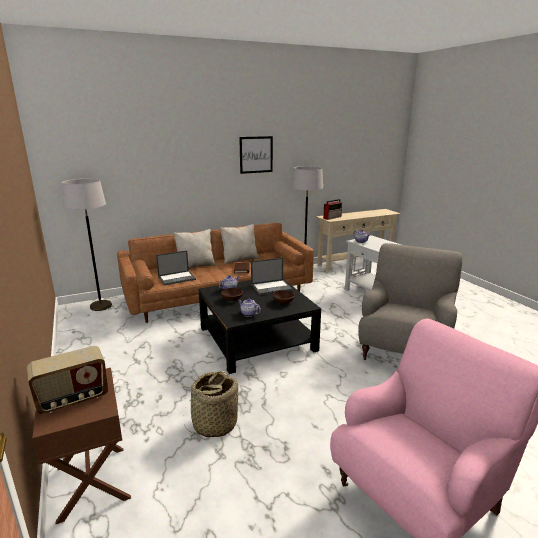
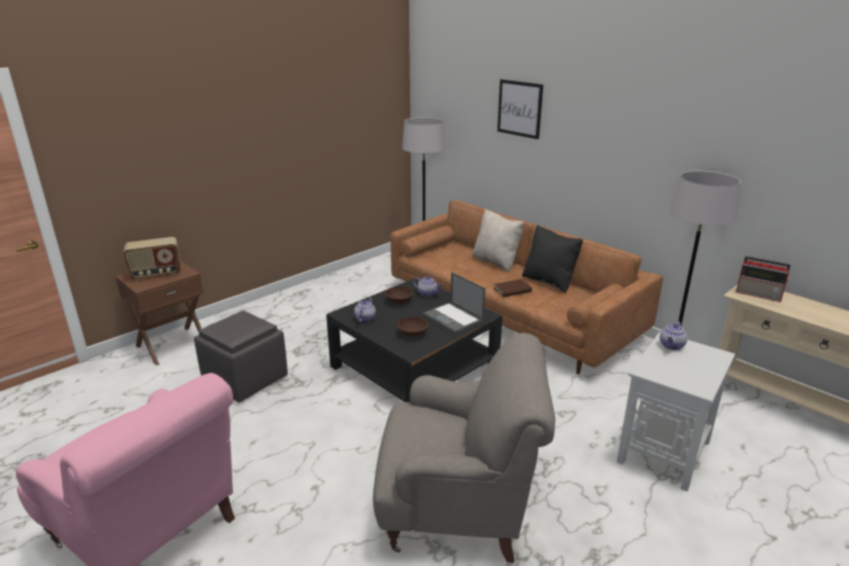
camera: 70 degrees right, 5 degrees up
radio [27,346,108,414] -> radio turned 60 degrees counterclockwise [123,237,181,280]
laptop [156,251,196,285] -> none
basket [186,371,238,437] -> grey ottoman [194,310,288,403]
beige pillow [220,224,259,264] -> black pillow [522,225,583,294]
picture [239,136,273,174] -> picture moved to [497,79,543,139]

